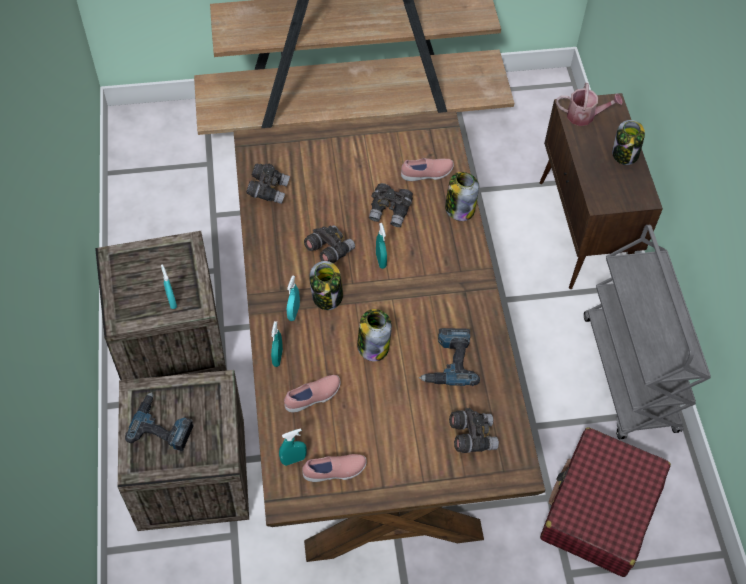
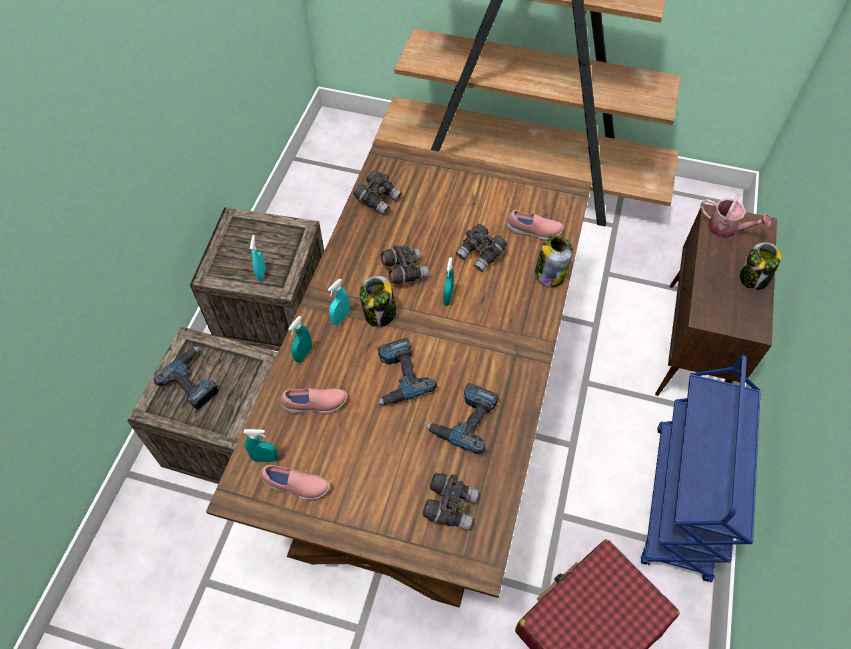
camera: 25 degrees right, 0 degrees up
jar [357,309,392,362] -> power drill [376,338,437,405]
grey cart [584,225,711,439] -> blue cart [641,355,761,583]

